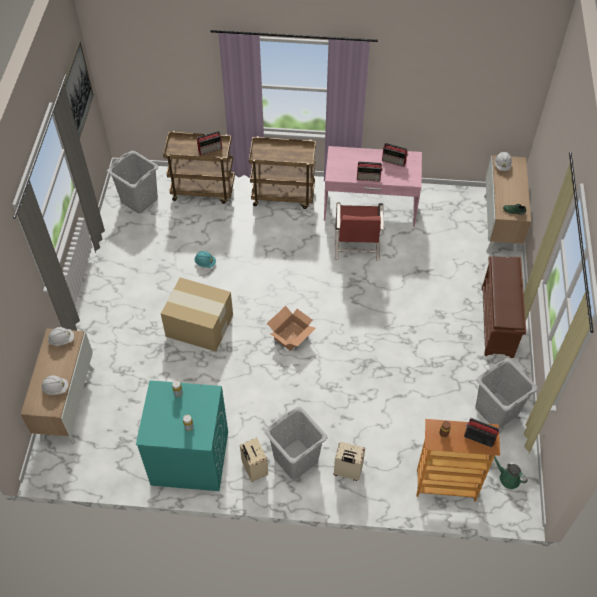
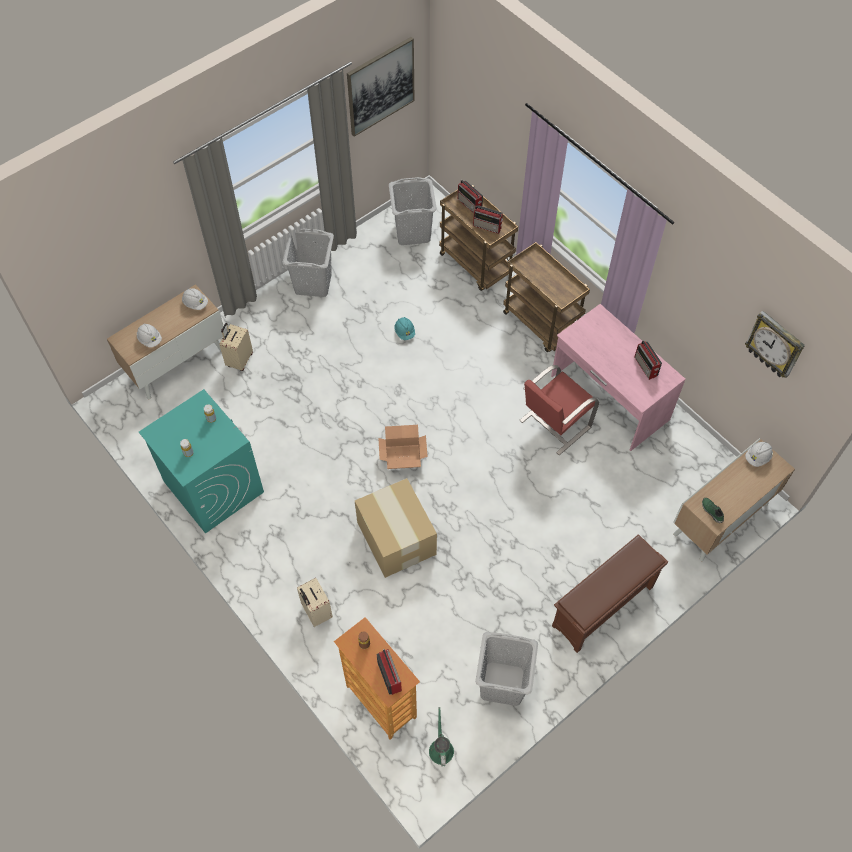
camera: 45 degrees right, 5 degrees up
cardboard box [161,277,233,352] -> cardboard box moved to [355,478,437,578]
beige suitcase [240,438,268,482] -> beige suitcase moved to [219,323,253,371]
grey laundry basket [264,406,328,480] -> grey laundry basket moved to [283,229,334,297]
radio [357,161,383,182] -> radio moved to [458,180,483,213]
none -> wall clock [745,311,805,378]

